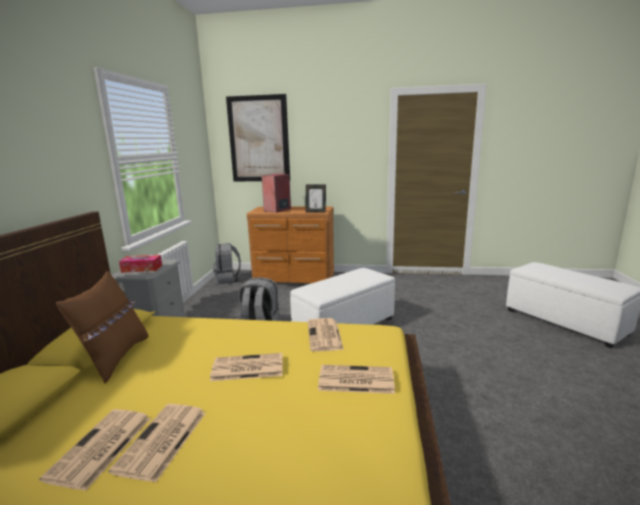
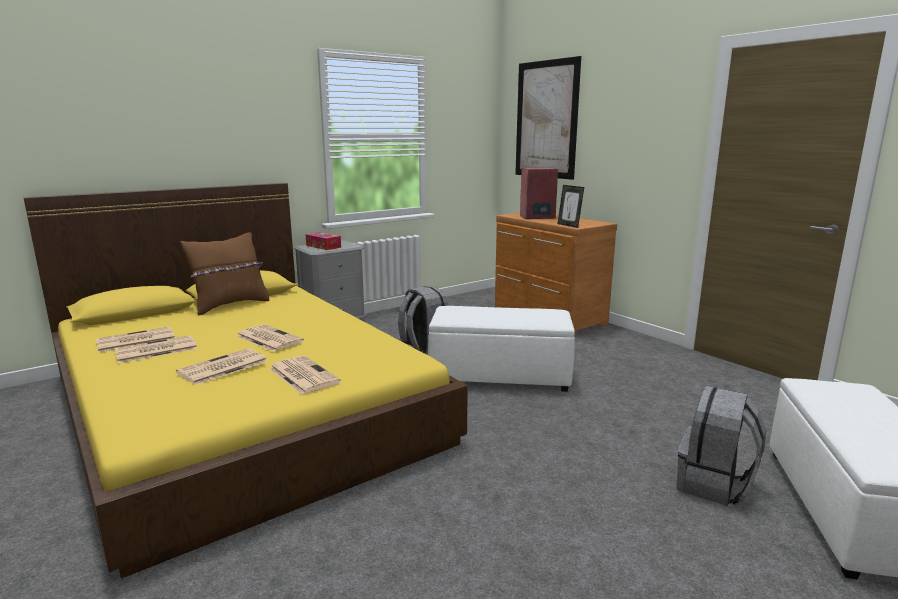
camera: 45 degrees right, 0 degrees up
grey backpack [213,243,241,284] -> grey backpack moved to [677,386,766,506]
newspaper [308,318,344,352] -> newspaper moved to [176,348,268,385]

